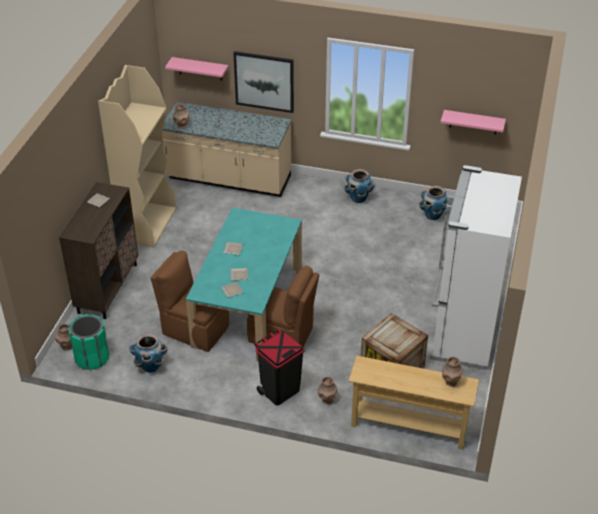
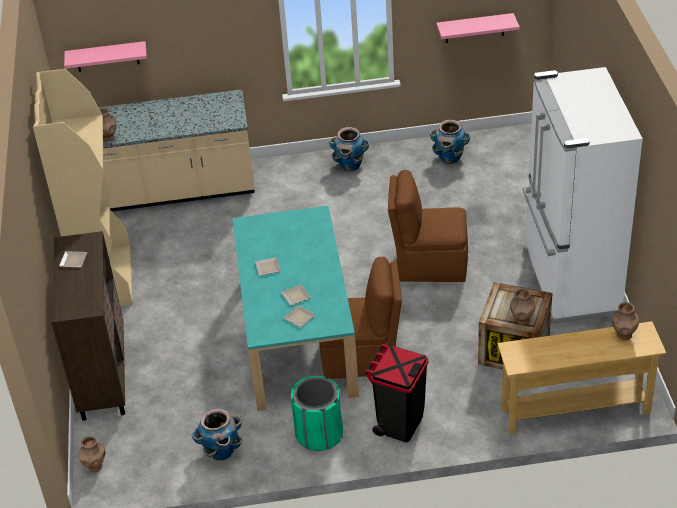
camera: 20 degrees left, 0 degrees up
green trash can [68,314,110,370] -> green trash can moved to [291,376,343,451]
brown chair [150,250,229,352] -> brown chair moved to [388,170,468,282]
picture [233,51,294,113] -> none
brown vase [318,376,338,404] -> brown vase moved to [510,288,535,325]

